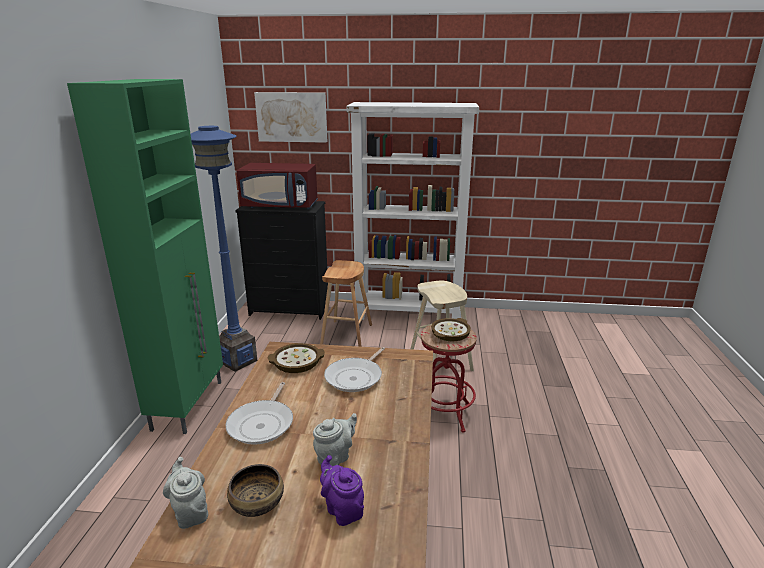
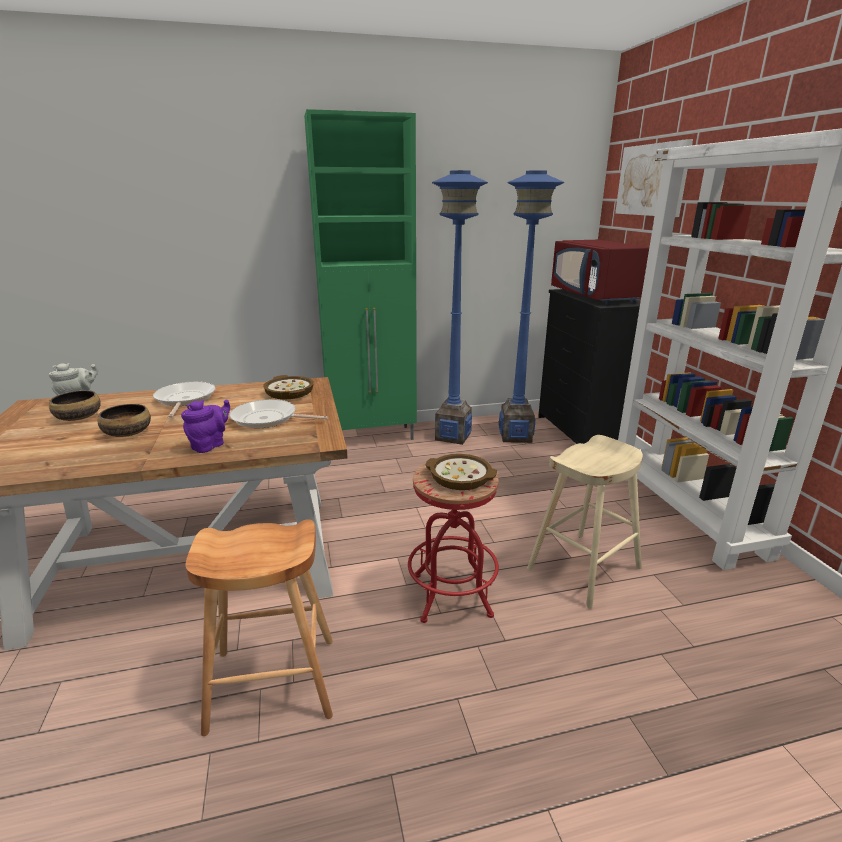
camera: 70 degrees right, 0 degrees up
frying pan [225,382,293,445] -> frying pan turned 90 degrees clockwise [153,381,216,418]
grey teapot [313,413,357,466] -> bowl [98,404,151,437]
brown stool [320,260,372,347] -> brown stool moved to [186,519,333,736]
purple teapot [320,455,364,526] -> purple teapot moved to [181,400,230,453]
none -> blue floor lamp [498,170,564,443]

